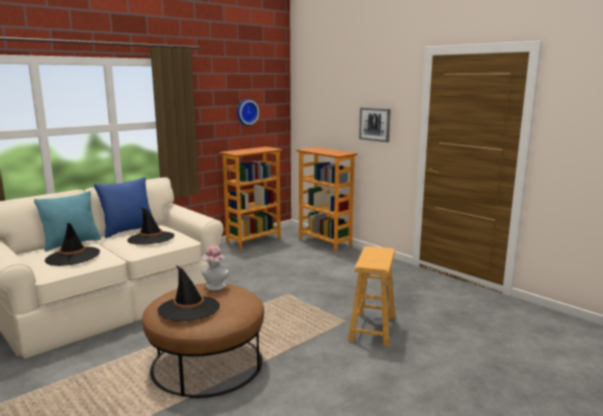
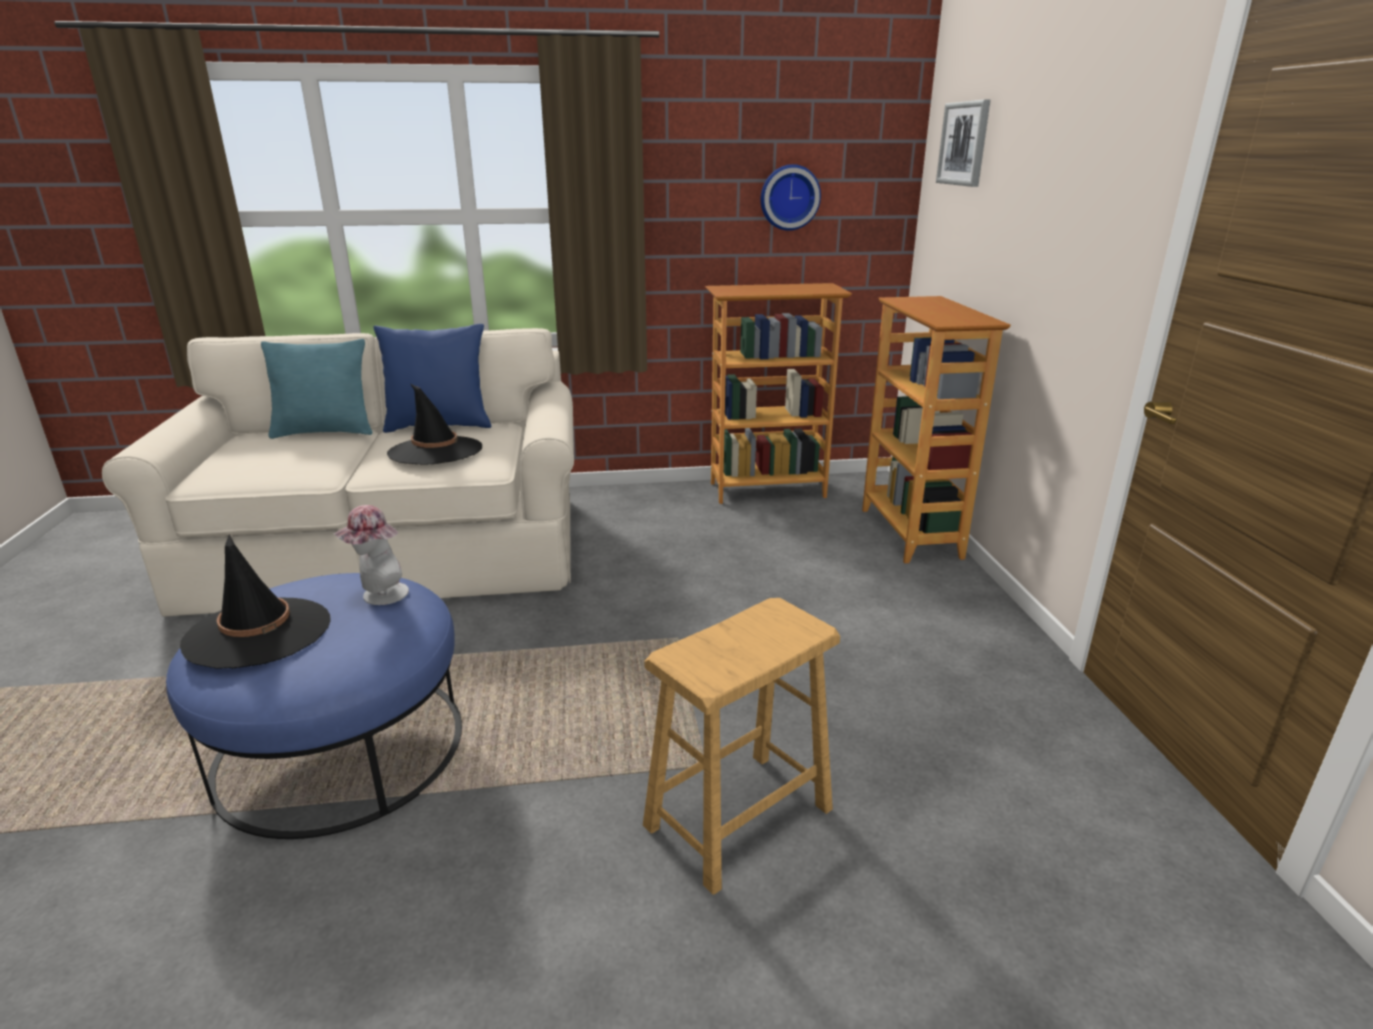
camera: 35 degrees right, 10 degrees up
black hat [45,223,100,266] -> none
brown ottoman [142,283,264,398] -> blue ottoman [166,573,462,839]
picture [359,107,391,142] -> picture moved to [936,99,990,187]

